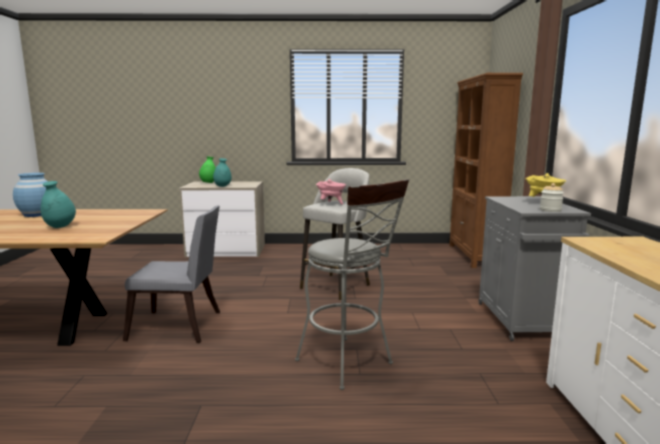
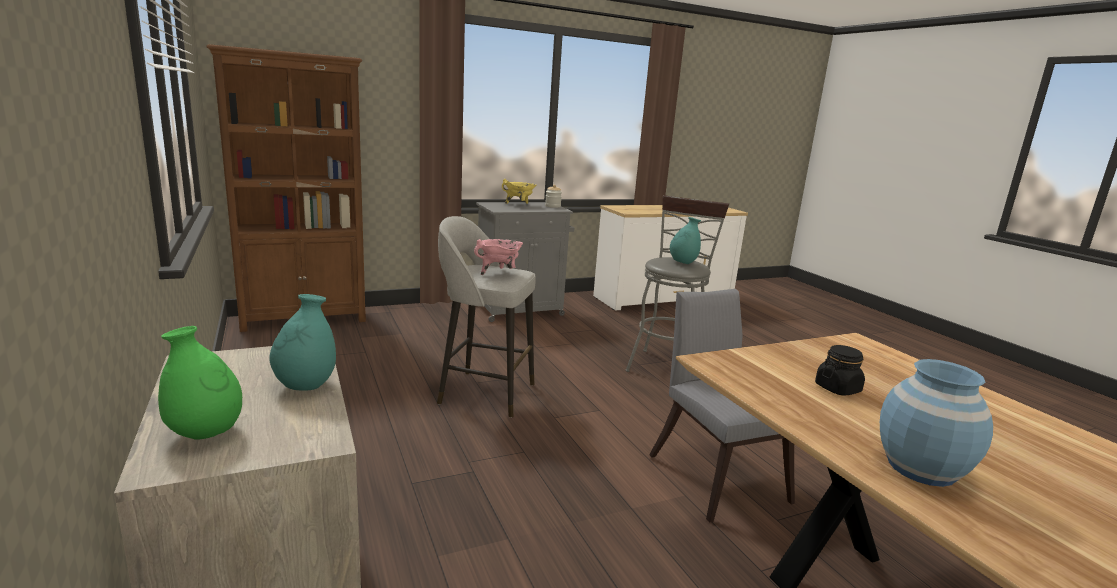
camera: 115 degrees left, 5 degrees up
turquoise vase [41,181,76,228] -> turquoise vase moved to [670,217,701,264]
none -> black jar [815,345,865,396]

